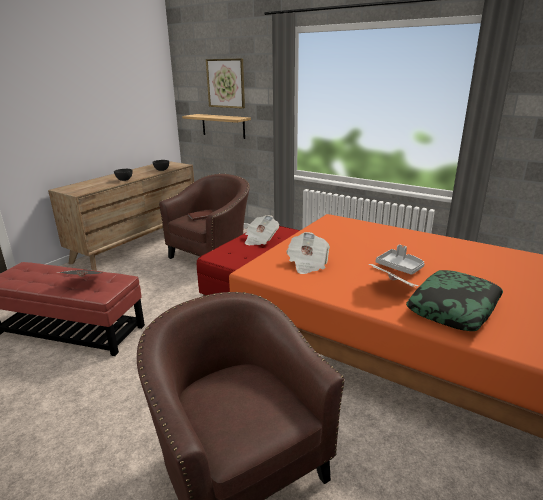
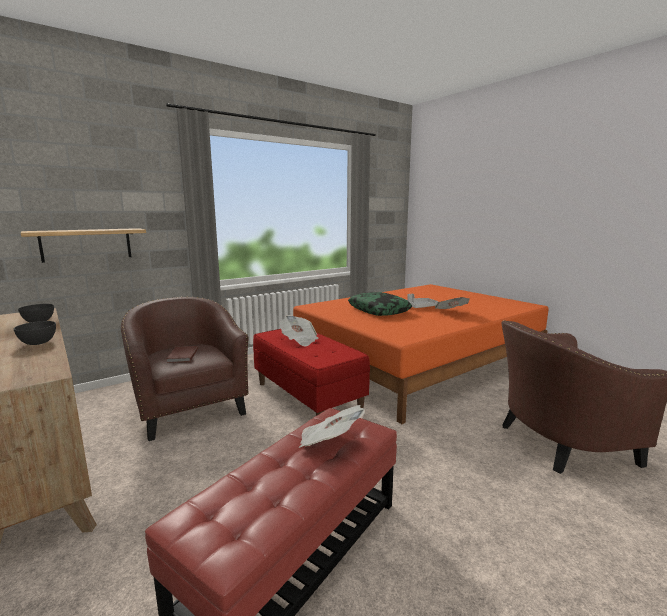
camera: 70 degrees left, 10 degrees down
picture [206,58,245,109] -> none
newspaper [286,232,330,274] -> none
pillow [406,270,503,331] -> pillow moved to [348,292,412,316]

